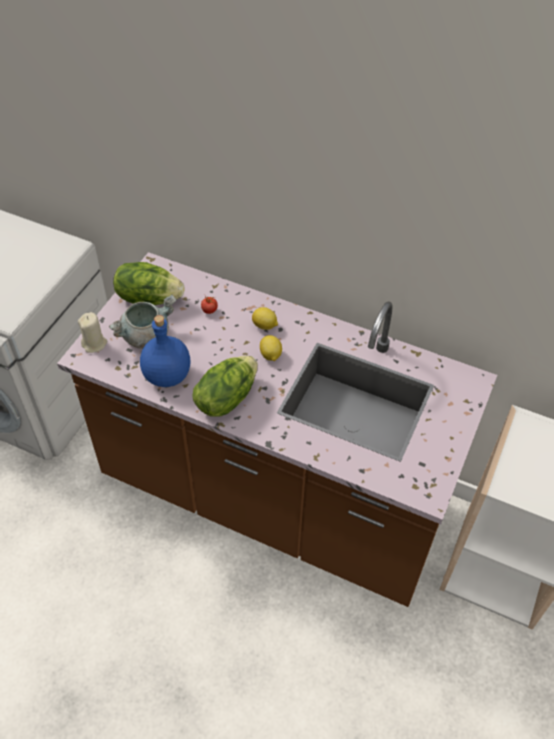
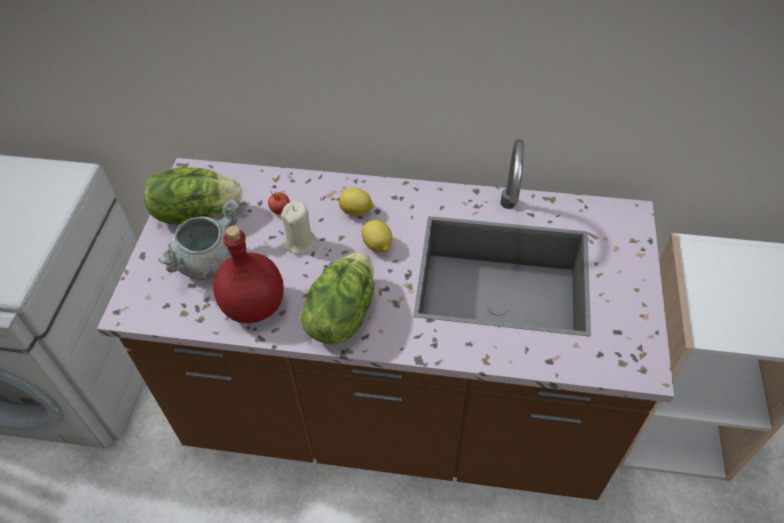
camera: 15 degrees left, 0 degrees up
beige candle [78,312,107,353] -> beige candle moved to [281,200,315,255]
blue bottle [140,315,190,387] -> red bottle [213,225,284,323]

